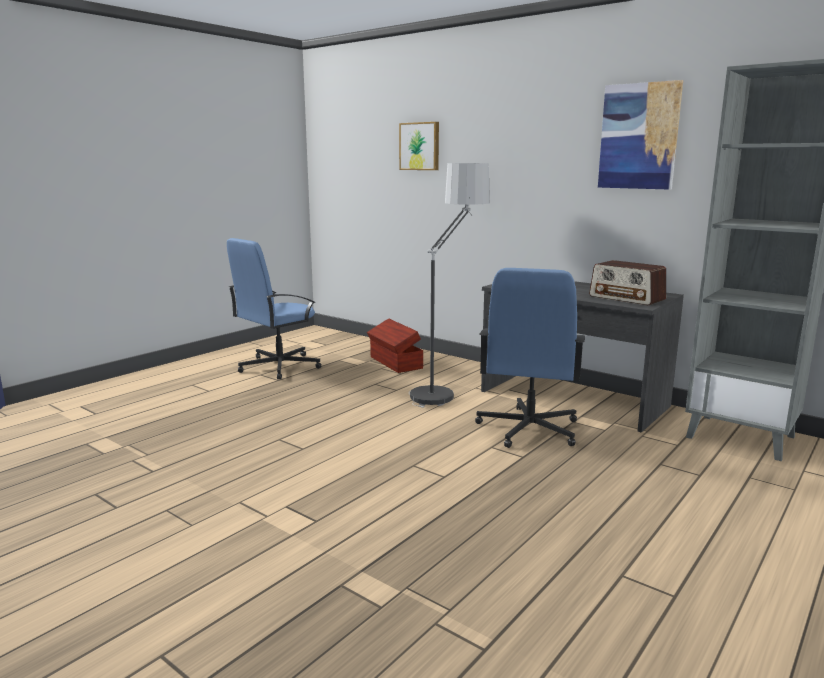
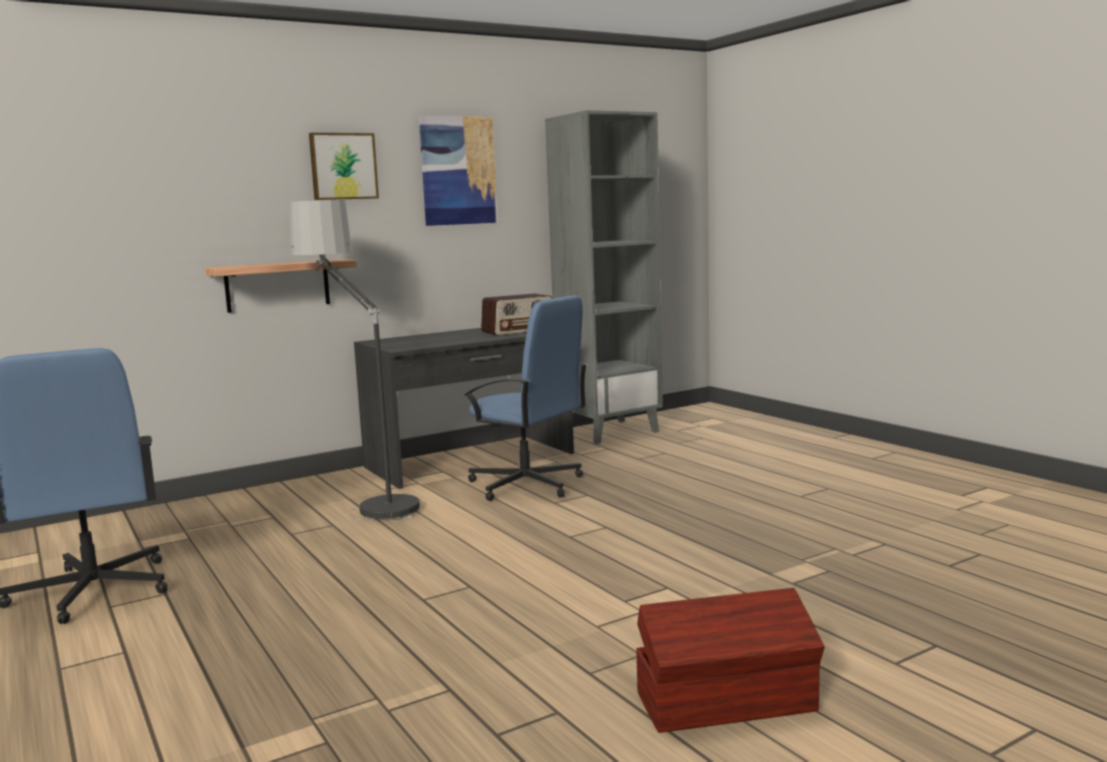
camera: 70 degrees left, 5 degrees down
brown storage box [367,319,423,373] -> brown storage box moved to [636,588,825,733]
picture [399,122,439,170] -> picture moved to [309,133,379,200]
none -> shelf [205,259,357,313]

